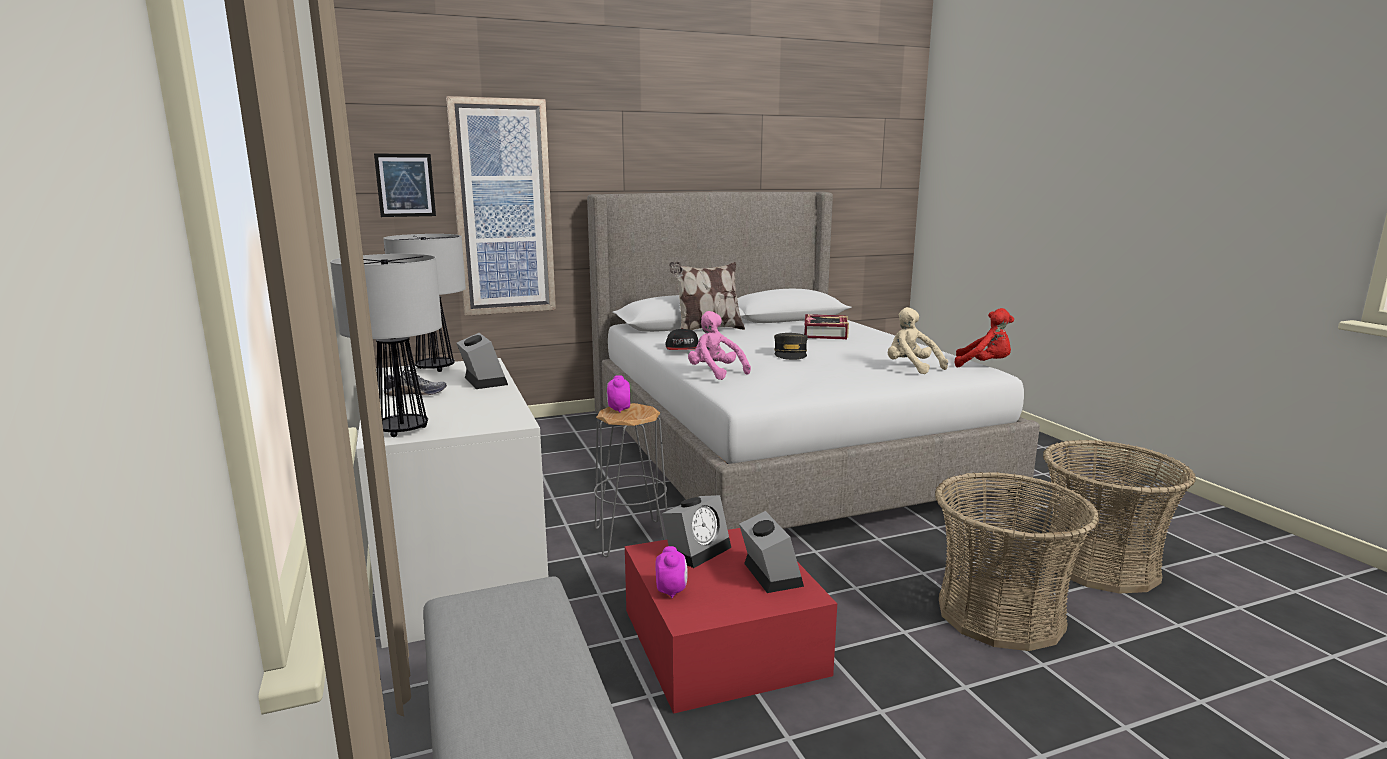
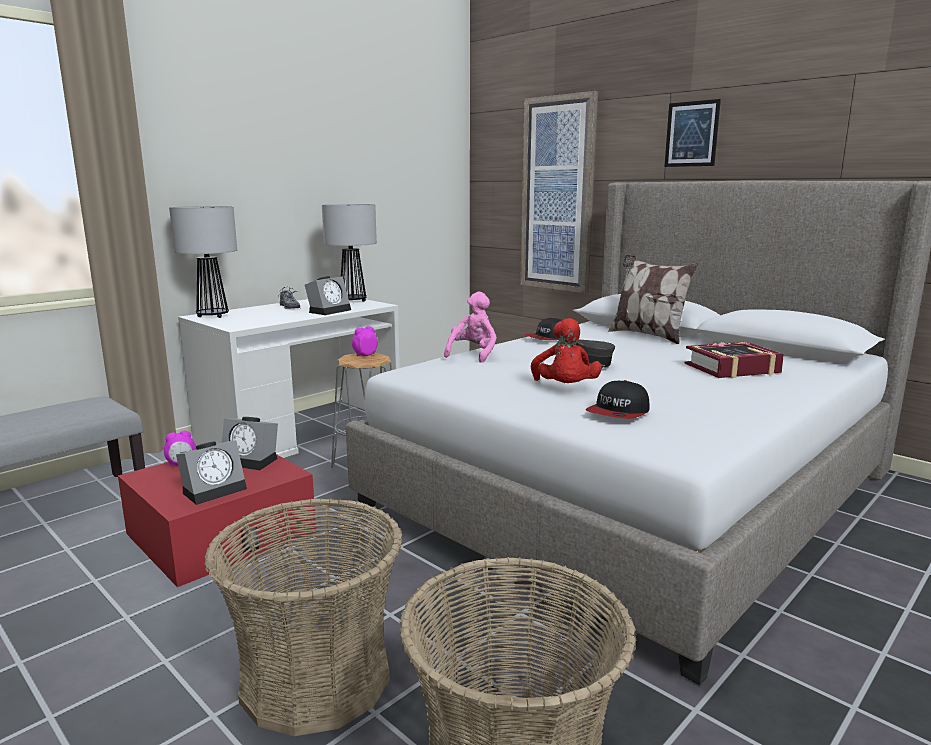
camera: 65 degrees right, 0 degrees up
picture [374,154,436,217] -> picture moved to [664,99,721,167]
beige plush toy [888,307,948,374] -> cap [586,380,650,419]
red plush toy [955,308,1014,367] -> red plush toy moved to [531,318,602,383]

